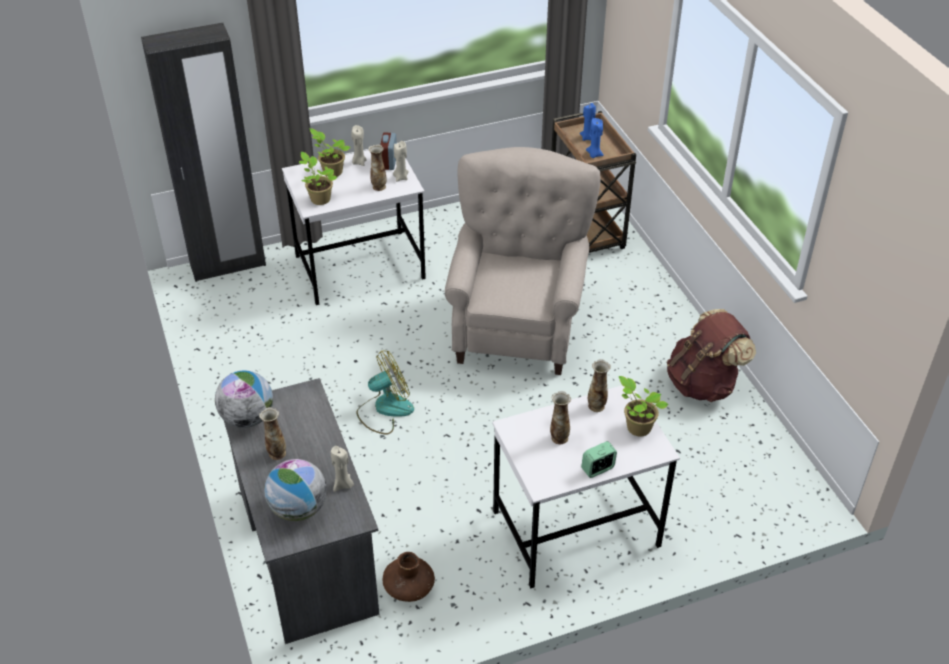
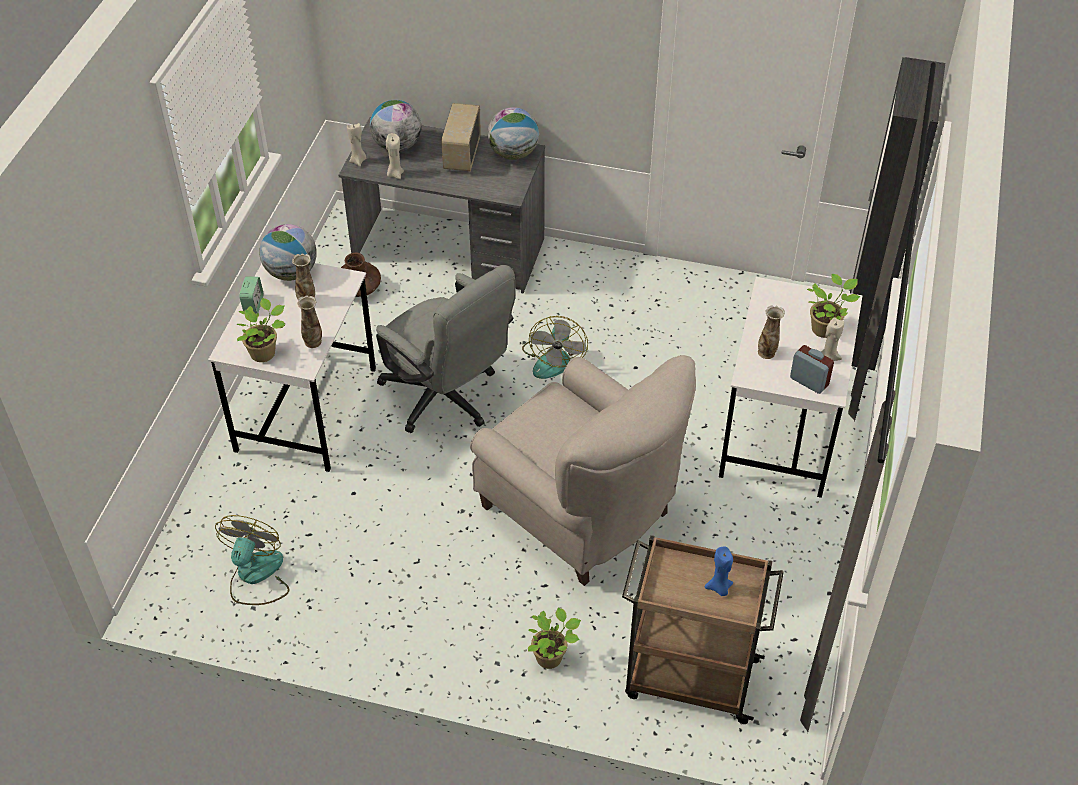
camera: 125 degrees right, 5 degrees up
vase [259,407,286,460] -> radio [441,103,481,171]
potted plant [299,152,337,205] -> potted plant moved to [528,607,581,669]
beige candle [393,141,409,182] -> beige candle moved to [347,123,366,167]
blue candle [586,118,604,158] -> none
brown backpack [667,309,756,402] -> none
none -> fan [215,515,289,605]
none -> globe [260,224,317,281]
none -> grey office chair [376,265,516,433]

